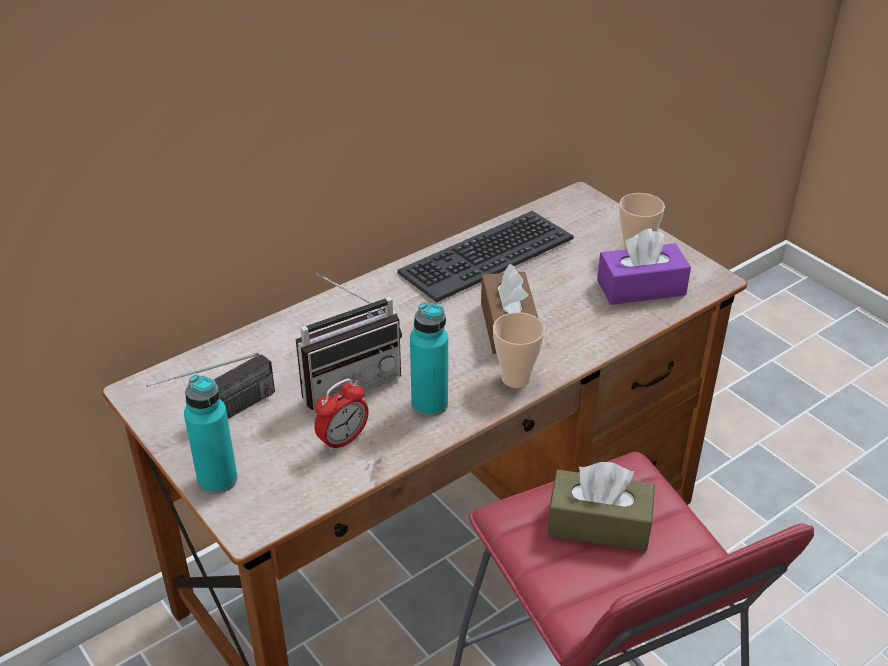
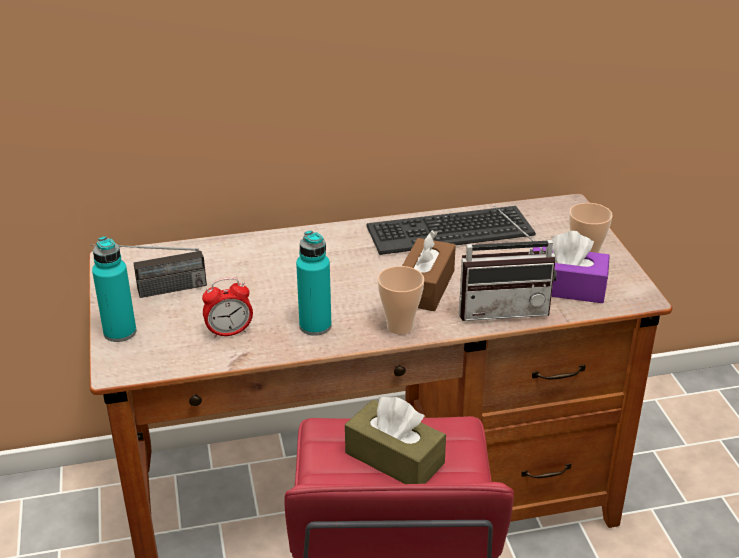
camera: 25 degrees right, 5 degrees down
radio [296,273,402,410] -> radio moved to [459,205,557,321]

